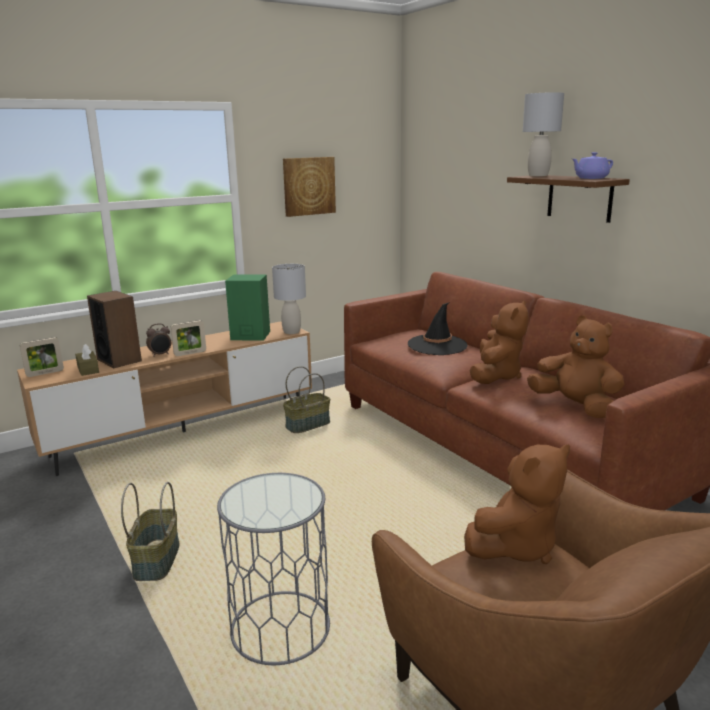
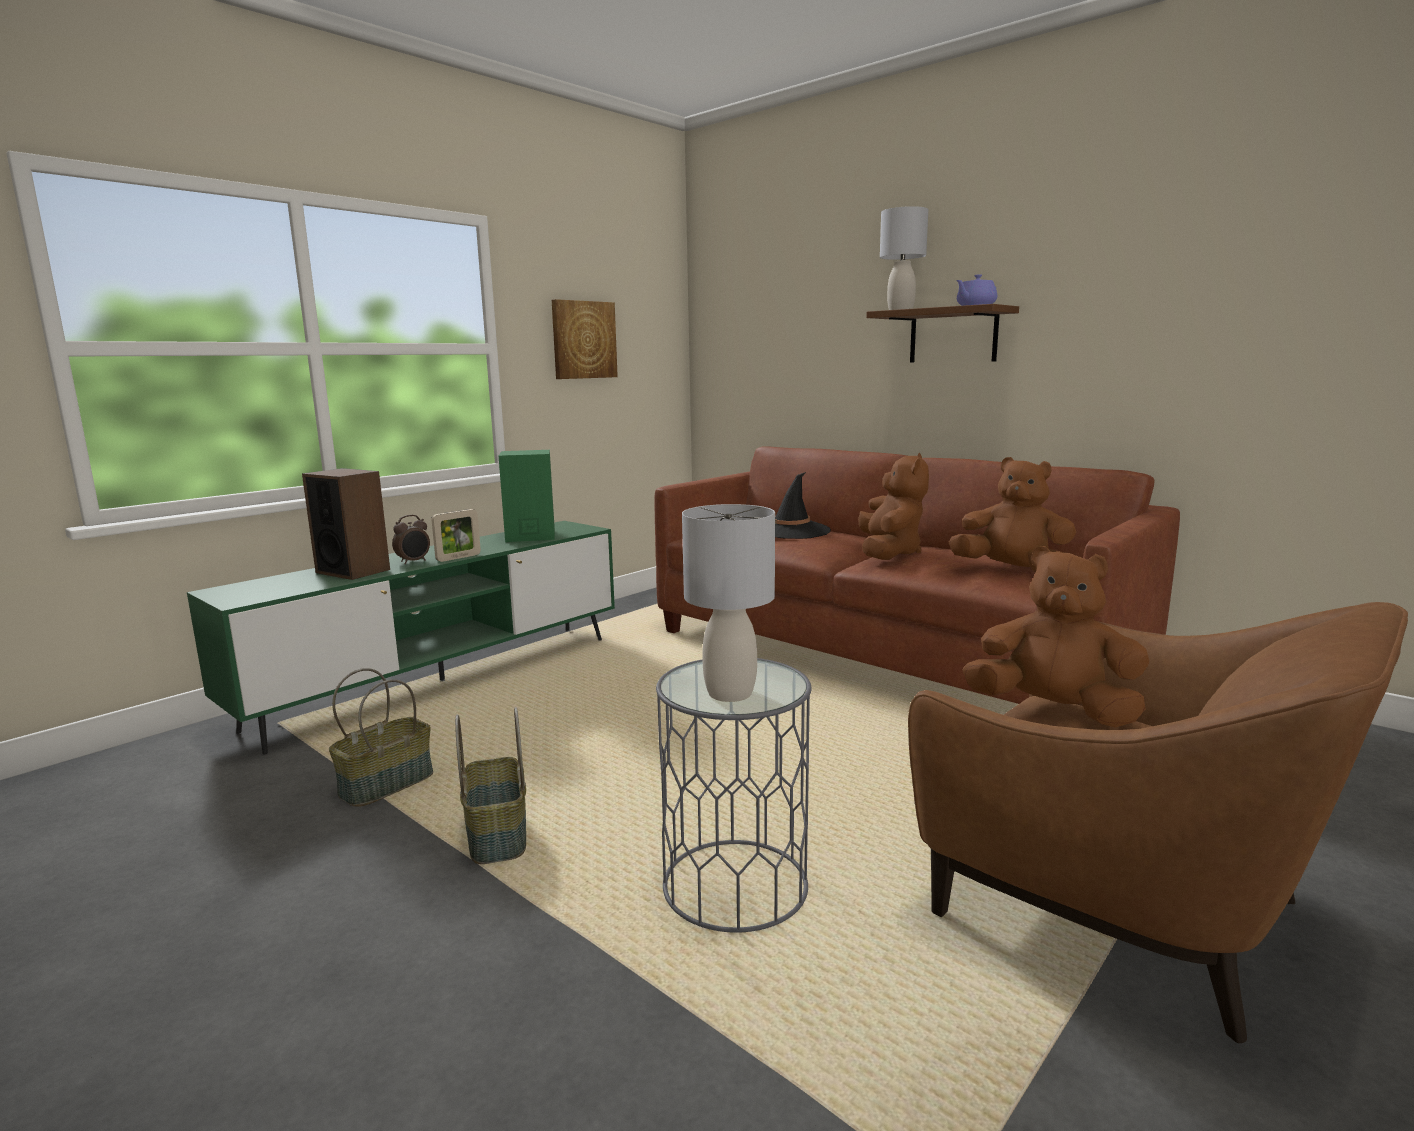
camera: 15 degrees left, 5 degrees down
brown tv stand [17,321,312,476] -> green tv stand [187,521,615,754]
picture frame [20,337,64,377] -> none
brown tissue box [75,344,99,376] -> none
grey table lamp [272,264,306,334] -> grey table lamp moved to [682,504,775,702]
basket [283,366,330,433] -> basket moved to [329,668,433,807]
brown plush toy [464,444,570,564] -> brown plush toy turned 105 degrees counterclockwise [962,546,1149,728]

